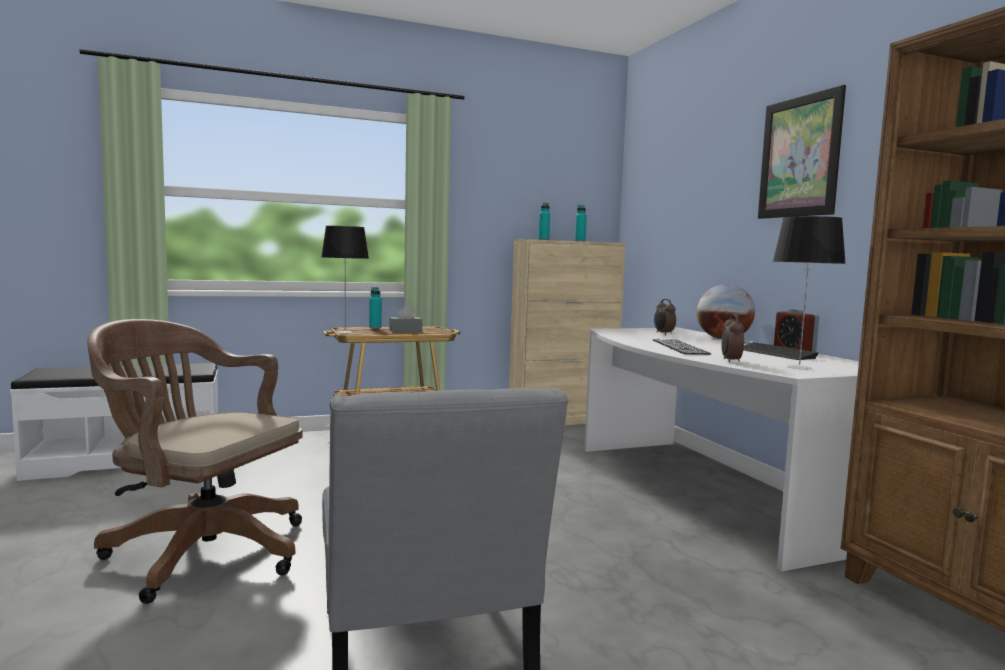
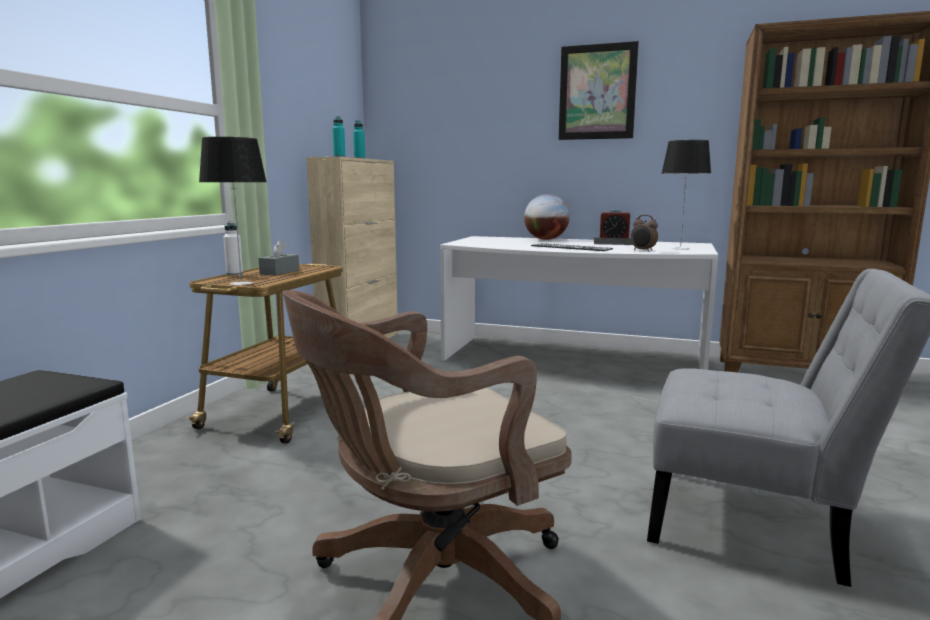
camera: 50 degrees left, 5 degrees up
turquoise bottle [369,287,382,328] -> white bottle [223,221,243,275]
alarm clock [654,299,676,335] -> none

